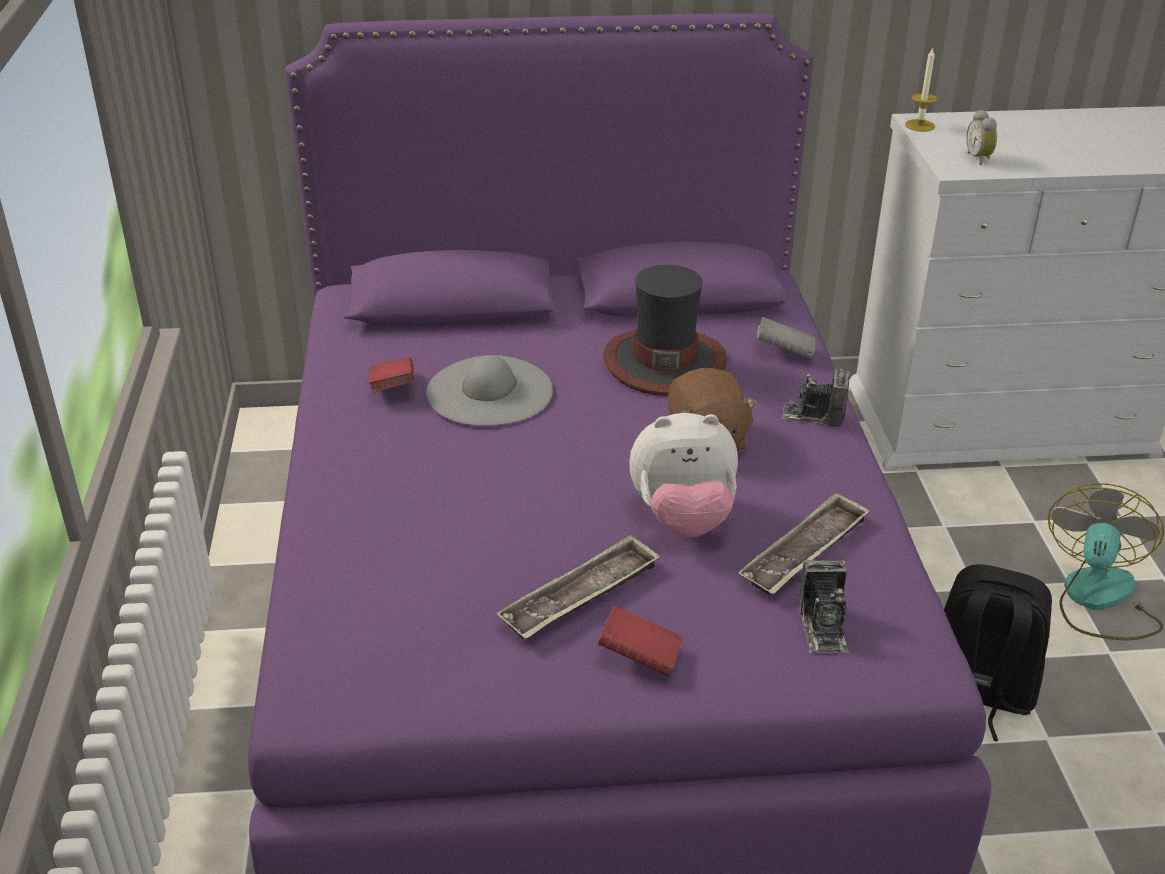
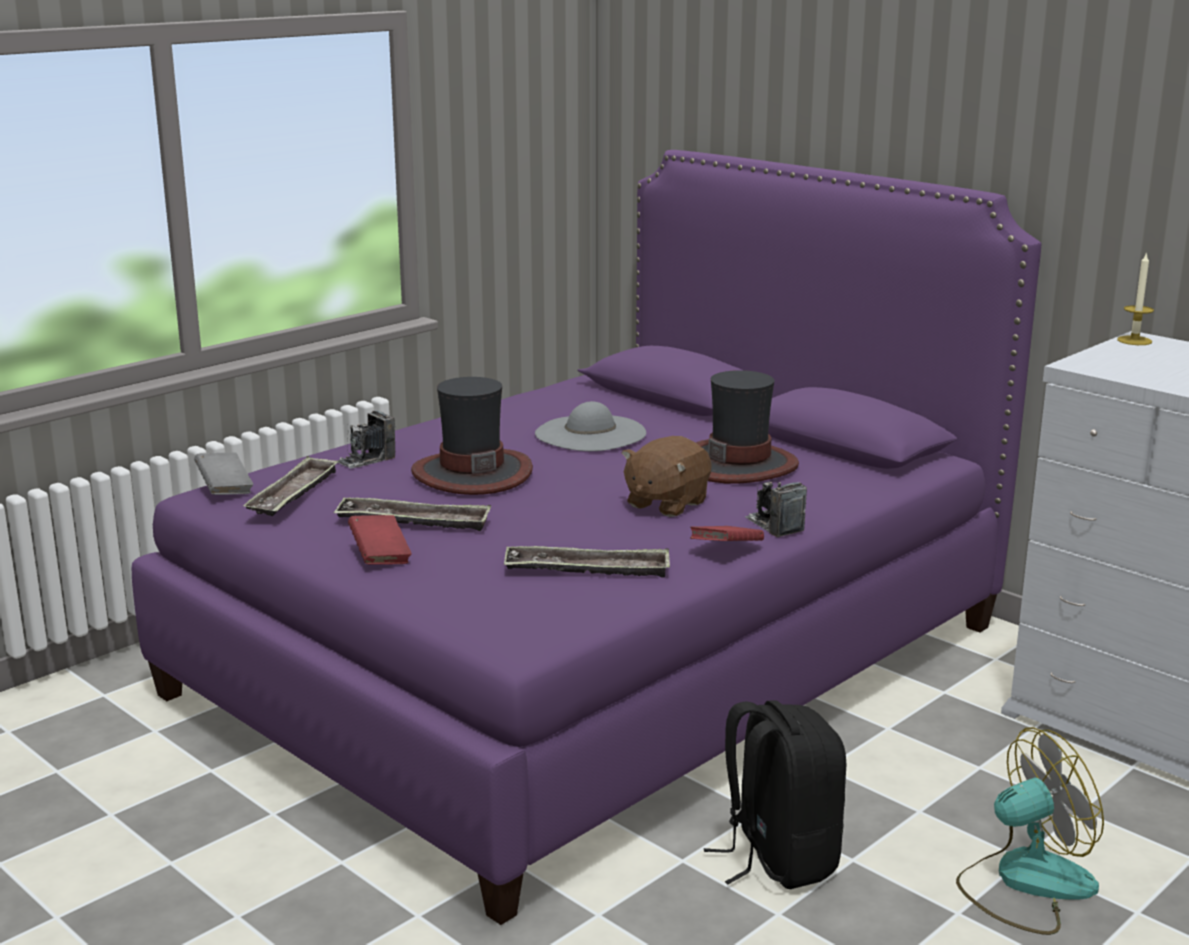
camera: 50 degrees right, 15 degrees down
red book [369,357,414,392] -> red book moved to [690,526,764,541]
plush toy [629,413,738,537] -> none
grey book [757,317,815,359] -> grey book moved to [194,452,253,495]
camera [798,560,849,653] -> camera moved to [337,410,395,469]
alarm clock [966,110,997,165] -> none
none -> tray [243,456,339,516]
none -> hat [411,377,533,495]

